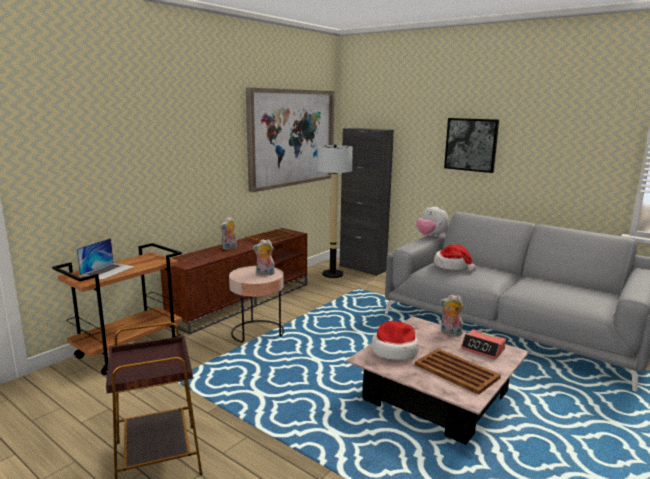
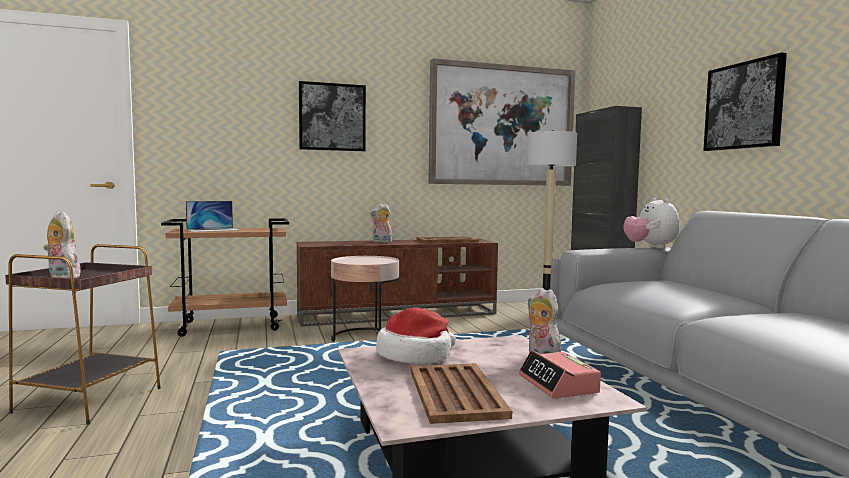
camera: 35 degrees right, 10 degrees down
plush toy [253,239,275,275] -> plush toy moved to [43,211,81,278]
hat [434,244,476,272] -> none
none -> picture [299,81,366,151]

